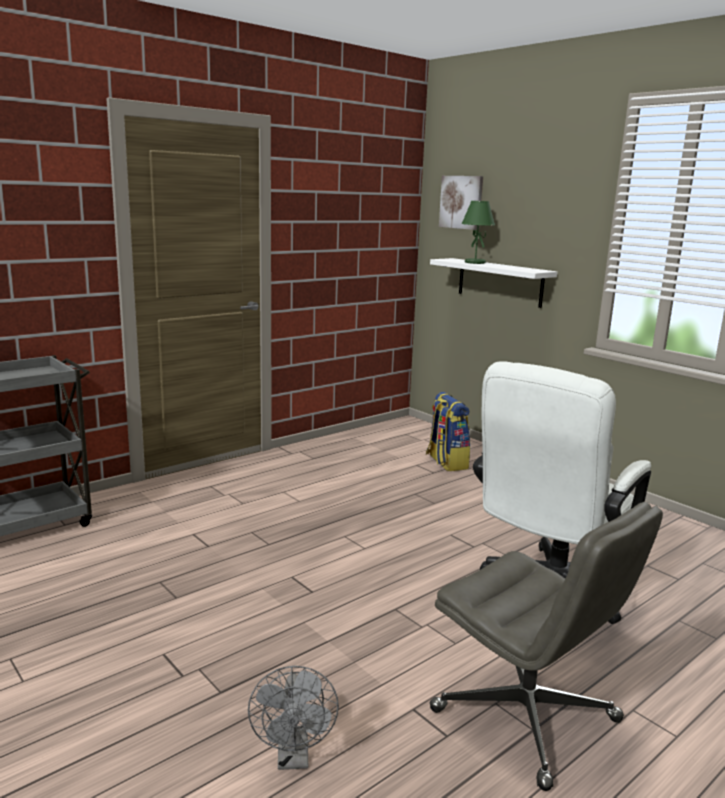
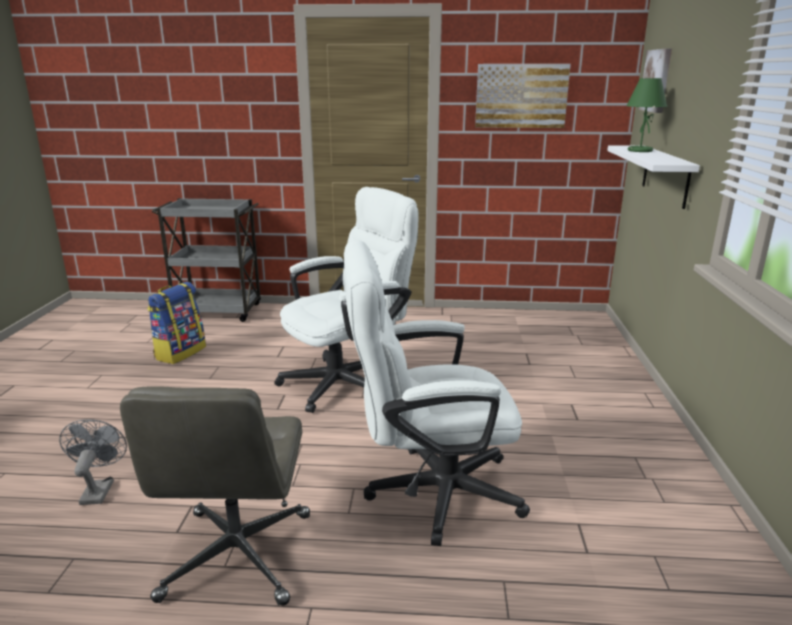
camera: 45 degrees right, 5 degrees up
grey fan [248,666,339,770] -> grey fan turned 135 degrees clockwise [59,419,127,505]
backpack [426,392,470,471] -> backpack moved to [147,282,206,364]
none -> white office chair [274,187,419,413]
none -> picture [475,64,571,128]

